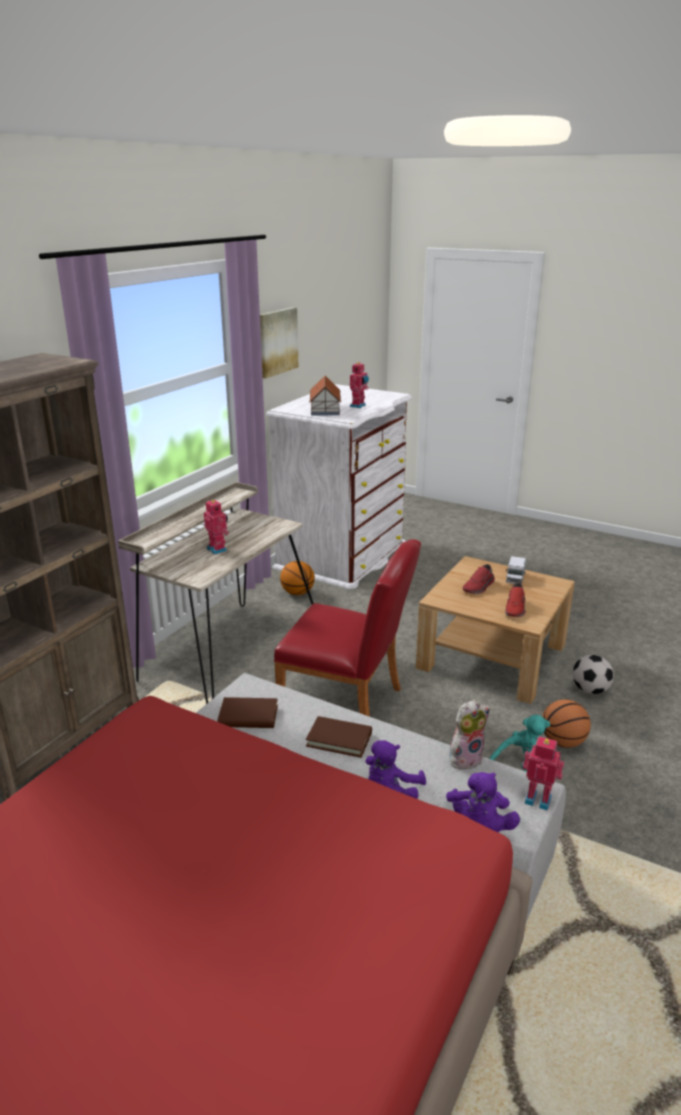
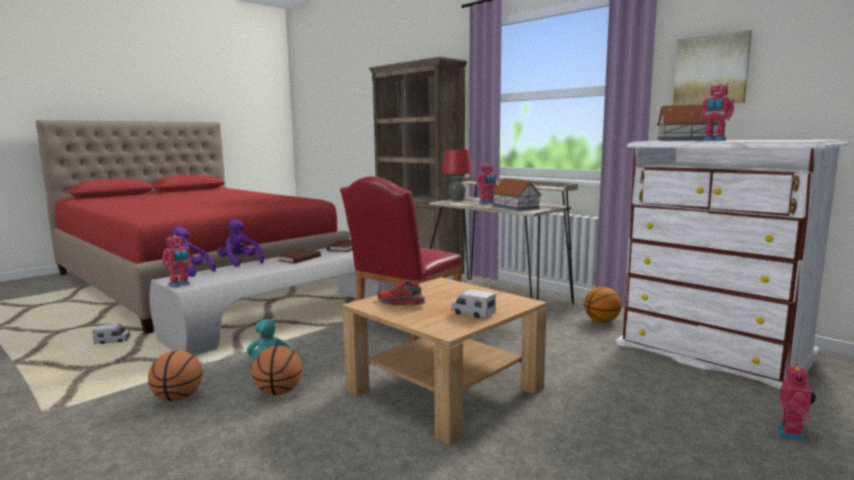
camera: 105 degrees right, 15 degrees down
plush toy [449,700,490,769] -> none
red shoe [463,564,495,594] -> none
football [573,655,614,694] -> none
none -> toy truck [92,324,131,344]
none -> basketball [148,350,202,401]
none -> red table lamp [442,149,472,201]
none -> toy house [492,178,541,211]
none -> toy robot [777,364,816,441]

